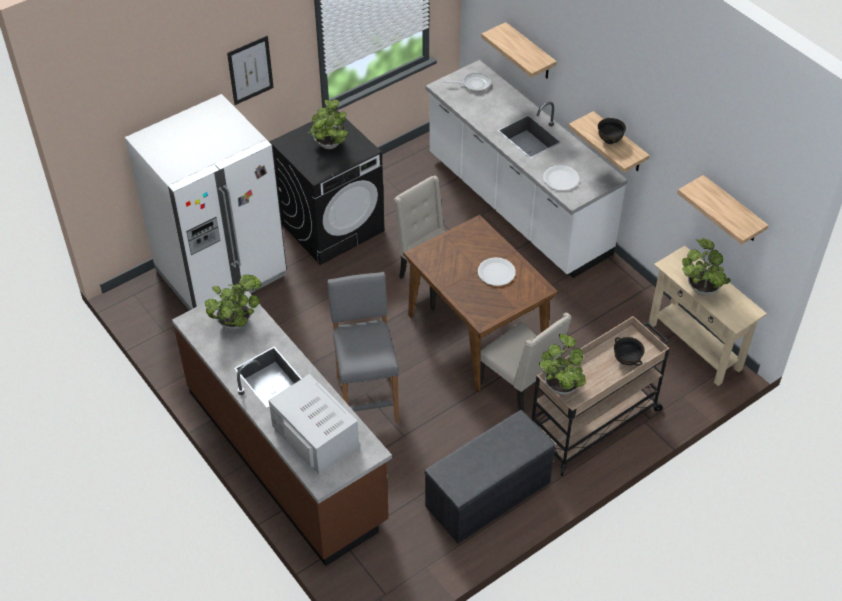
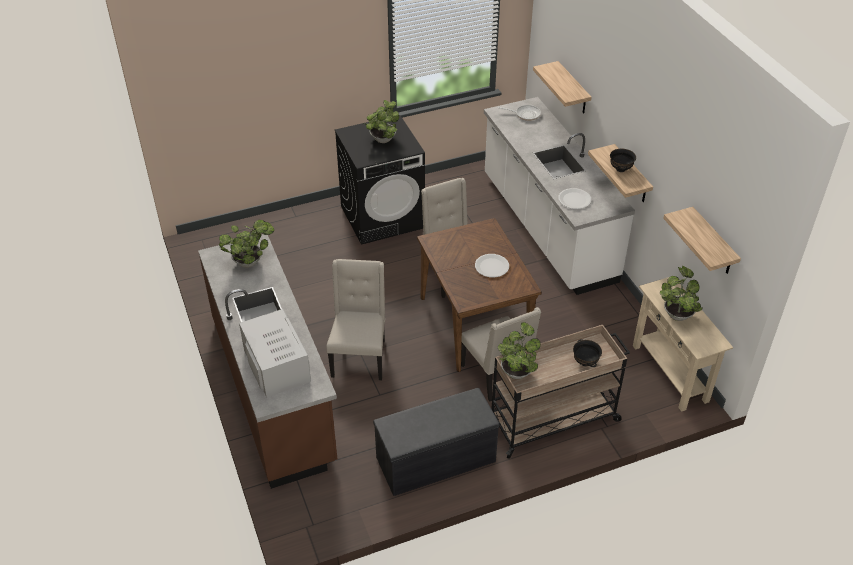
camera: 15 degrees right, 5 degrees down
white fridge [125,94,287,310] -> none
picture [227,36,274,105] -> none
grey stool [327,272,399,423] -> beige chair [327,259,385,380]

